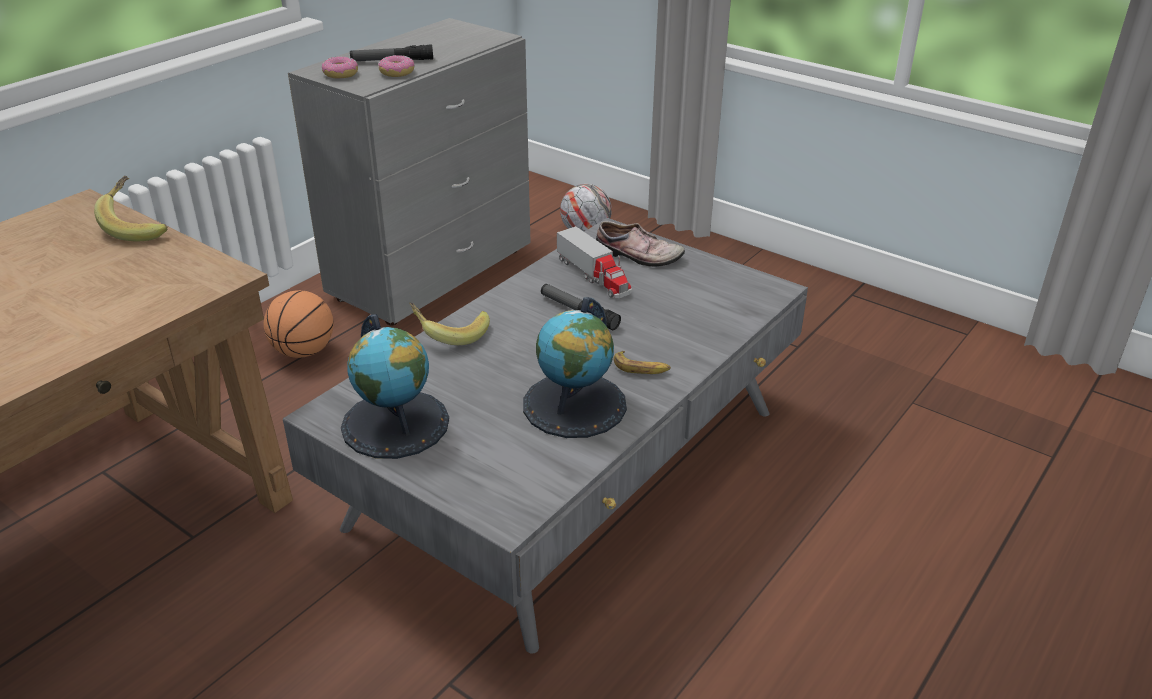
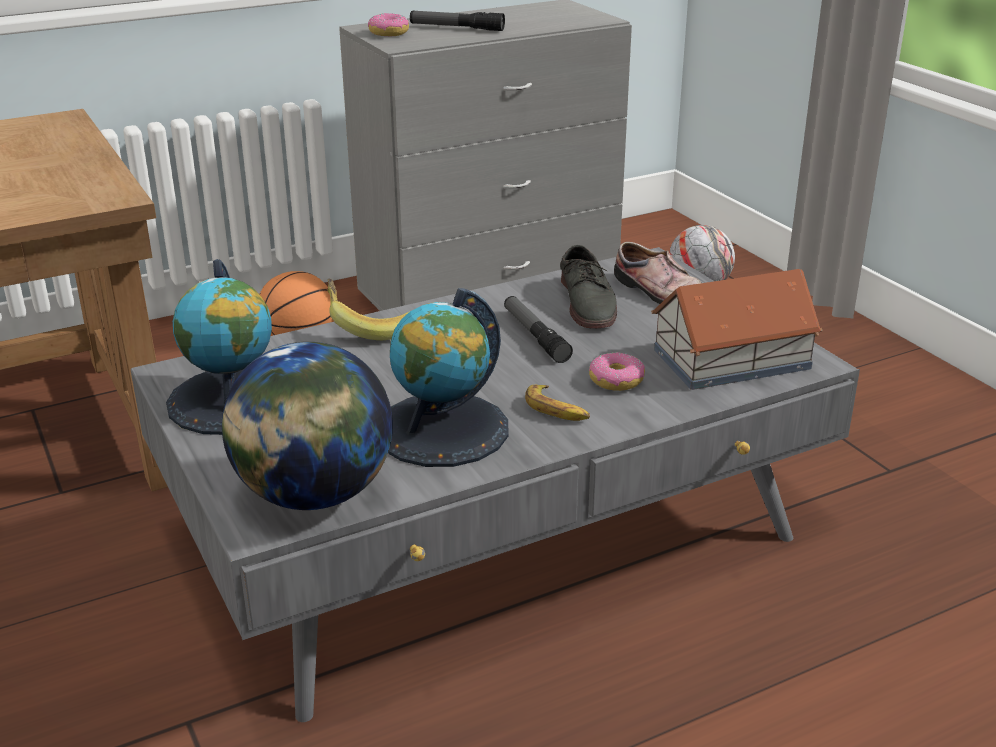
camera: 25 degrees right, 5 degrees down
banana [94,176,168,241] -> none
donut [378,55,415,77] -> donut moved to [589,352,645,391]
toy truck [557,226,632,298] -> grey shoe [560,245,617,328]
none -> globe [222,342,393,510]
none -> toy house [651,269,823,390]

